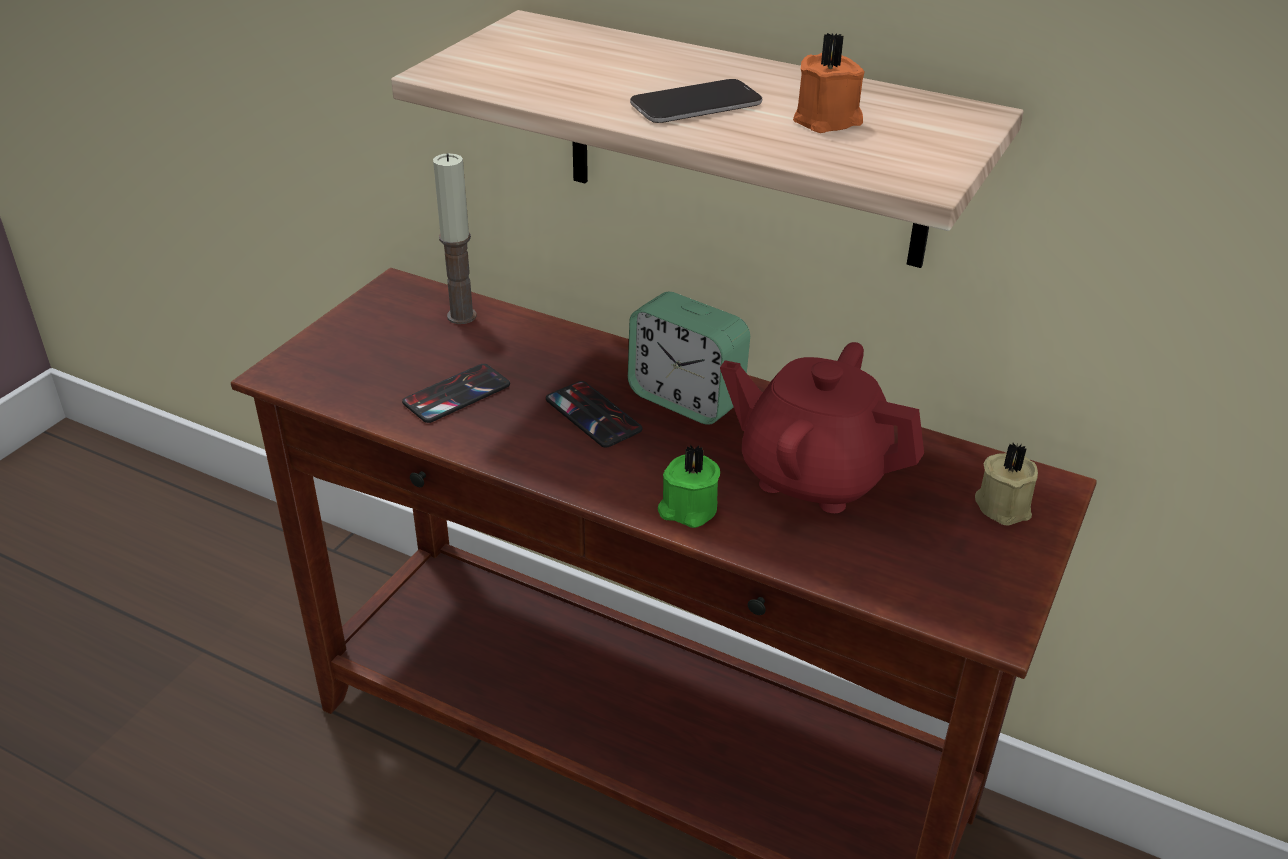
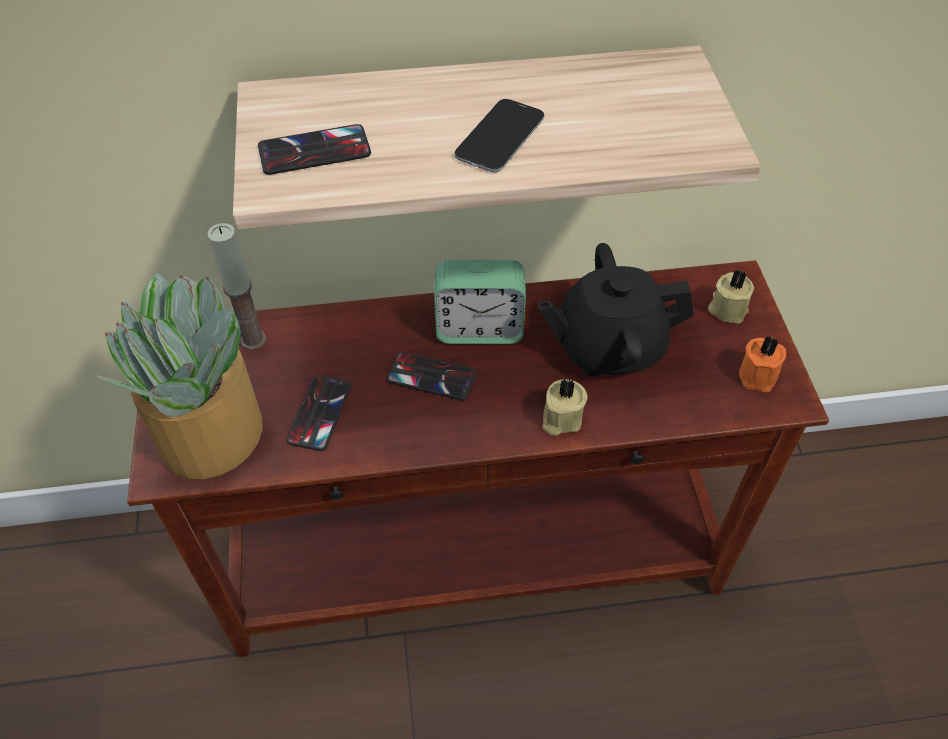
camera: 35 degrees left, 15 degrees up
green candle [658,445,720,528] -> beige candle [542,378,588,436]
red teapot [720,342,924,513] -> black teapot [537,243,693,376]
orange candle [793,33,864,133] -> orange candle moved to [739,336,786,393]
none -> potted plant [95,273,263,479]
none -> phone [258,124,371,175]

